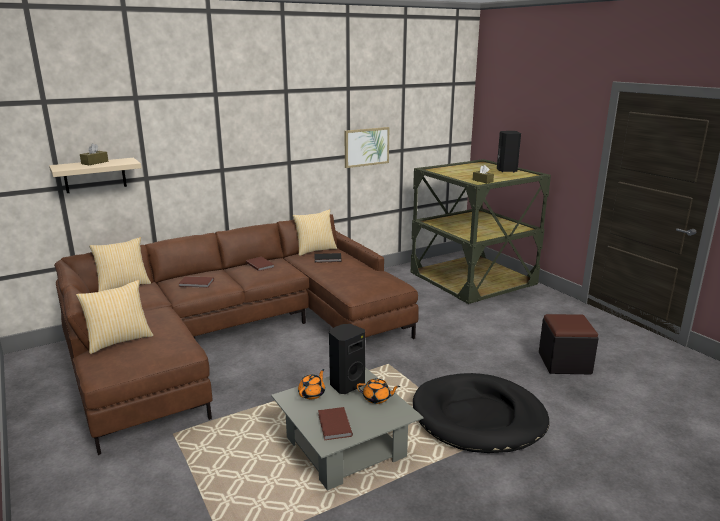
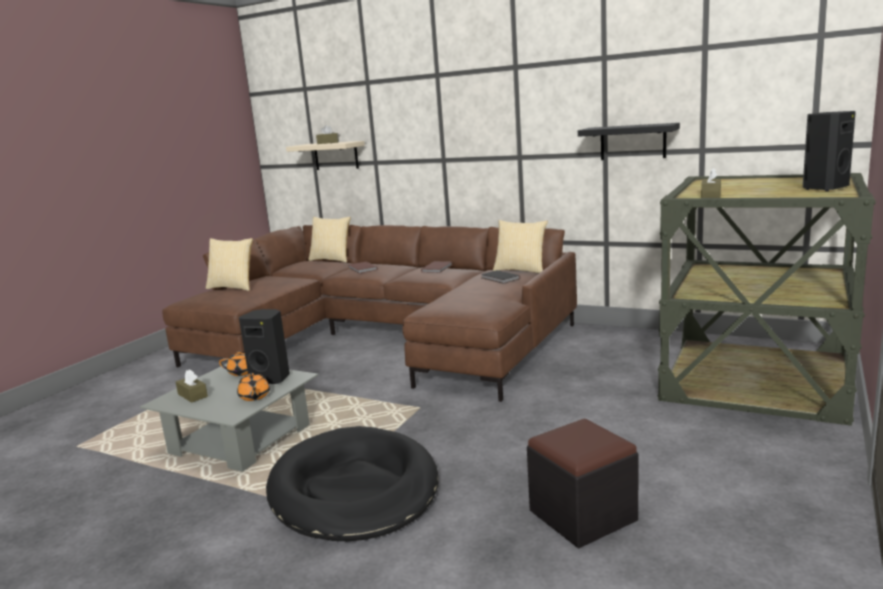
camera: 60 degrees right, 5 degrees down
brown book [318,407,353,440] -> brown tissue box [176,369,208,403]
picture [344,127,390,168] -> black shelf [578,123,680,160]

